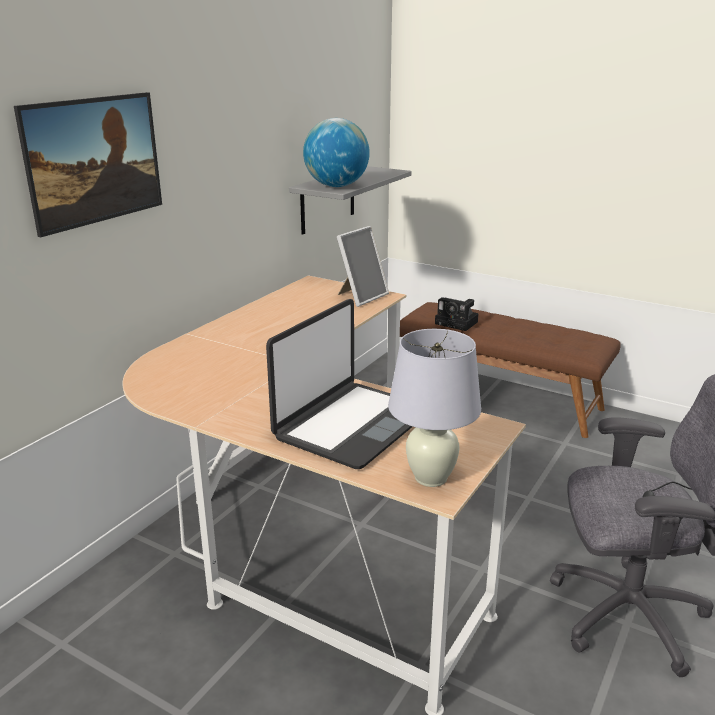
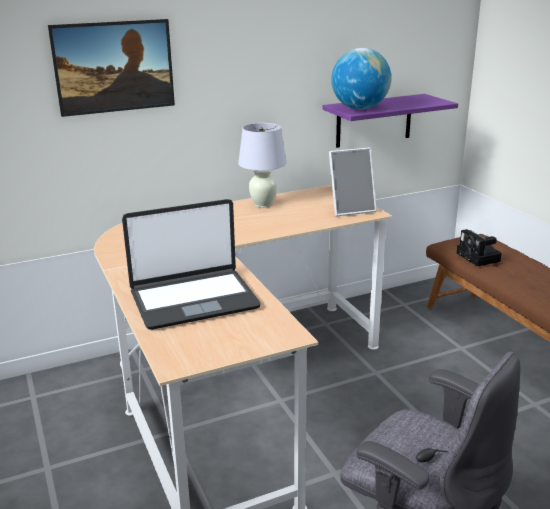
camera: 35 degrees right, 0 degrees up
grey shelf [289,166,411,235] -> purple shelf [322,94,458,148]
white table lamp [388,329,481,487] -> white table lamp moved to [238,123,286,208]

